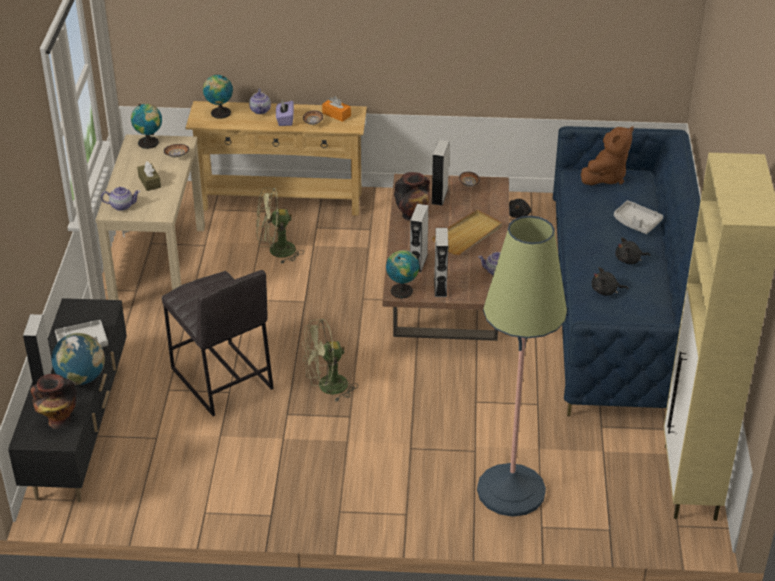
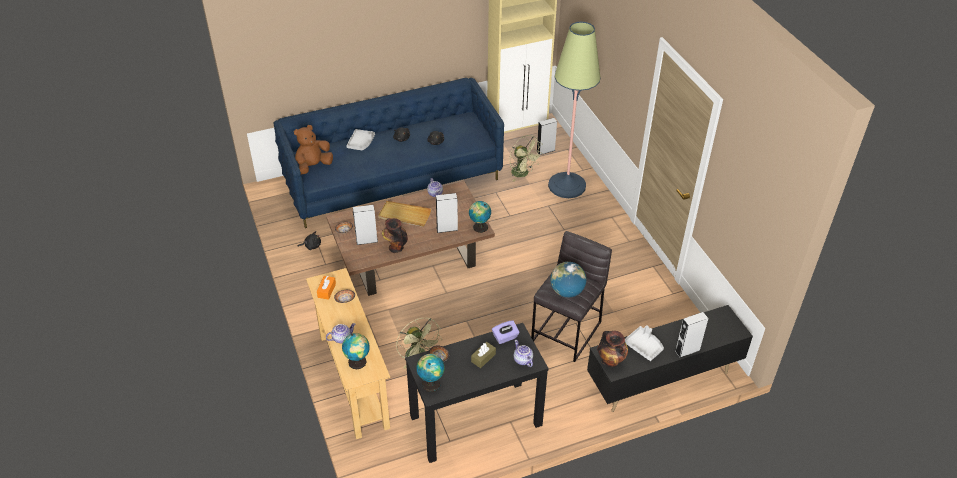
camera: 115 degrees left, 5 degrees up
vase [30,374,76,429] -> vase moved to [597,331,628,367]
globe [52,333,105,385] -> globe moved to [550,262,586,298]
beige console table [95,134,205,300] -> black console table [405,323,549,463]
purple tissue box [276,100,294,126] -> purple tissue box moved to [492,320,519,344]
green fan [302,319,358,401] -> green fan moved to [510,135,543,182]
grey speaker [434,228,448,297] -> grey speaker moved to [537,118,557,155]
brown plush toy [581,126,634,185] -> brown plush toy turned 60 degrees counterclockwise [294,125,333,174]

